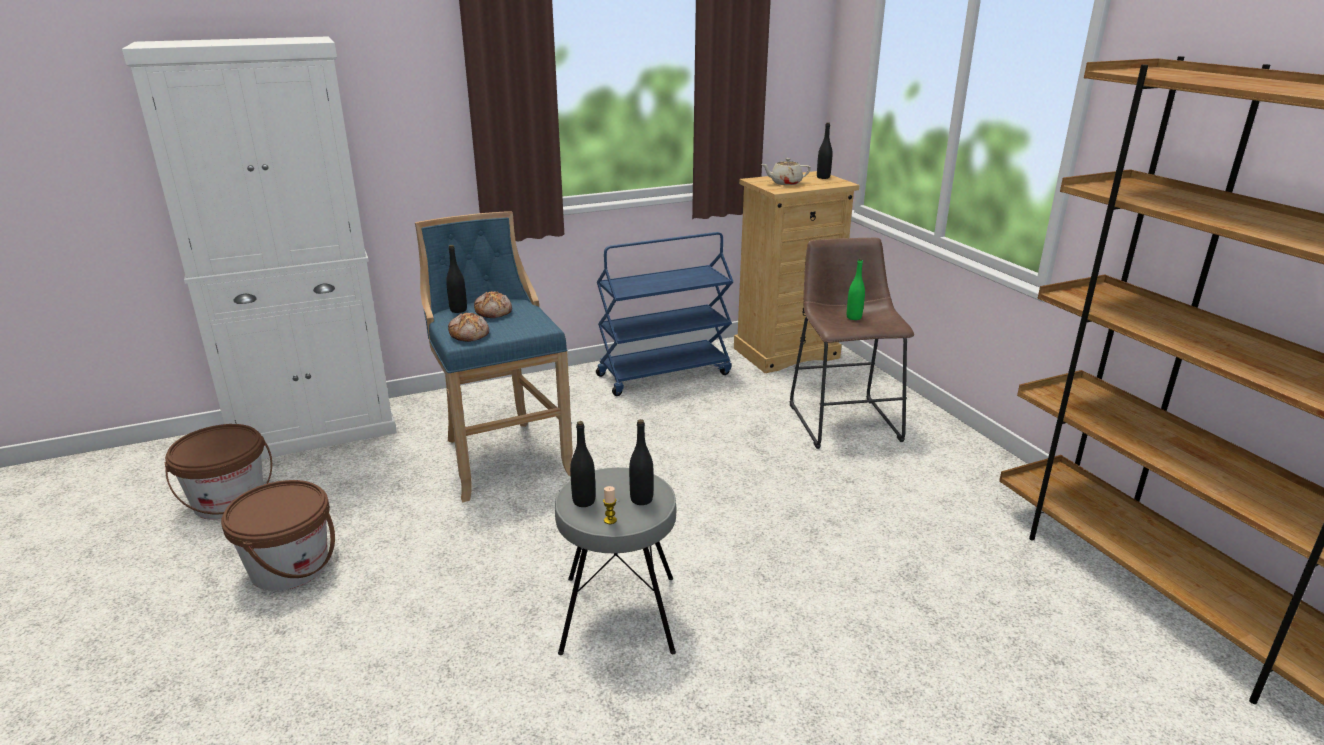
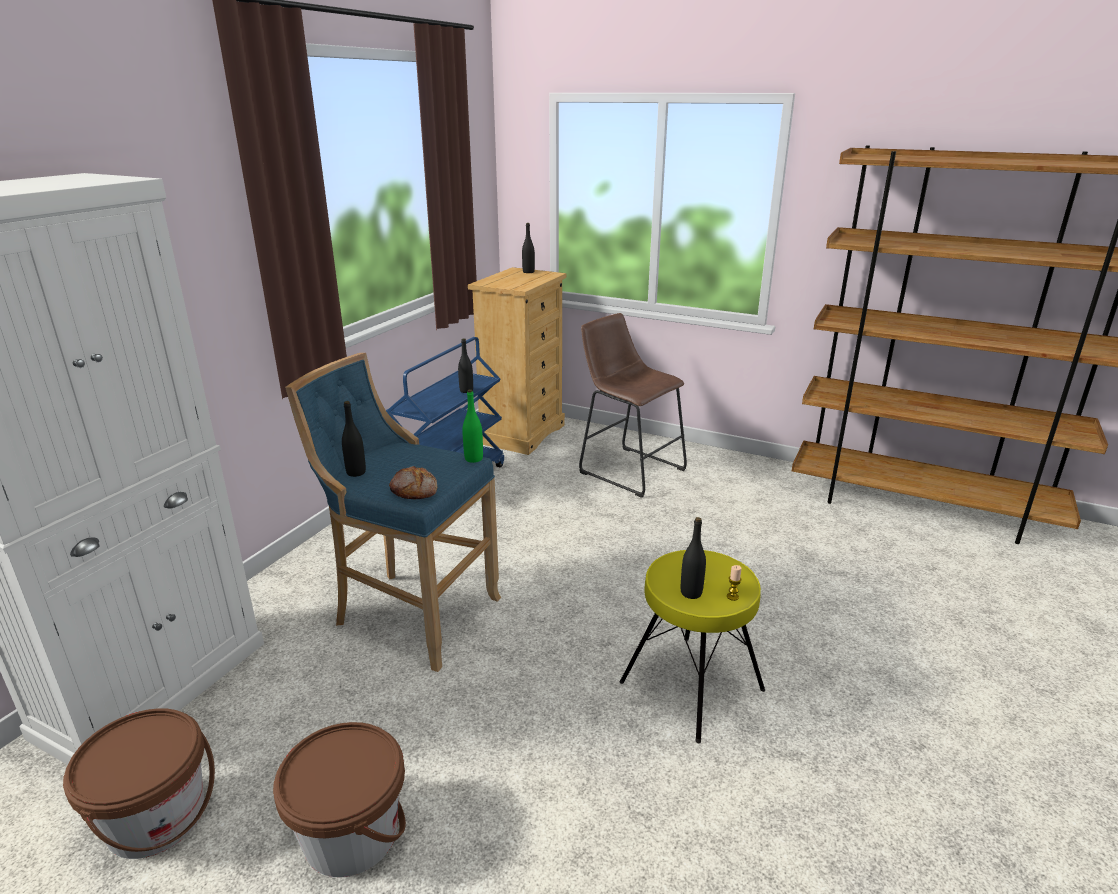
camera: 40 degrees left, 0 degrees up
bread [474,291,512,318] -> none
grey stool [555,467,677,655] -> yellow stool [619,550,765,743]
black bottle [629,419,654,505] -> black bottle moved to [458,338,473,393]
beige teapot [761,158,811,185] -> none
green bottle [847,258,865,320] -> green bottle moved to [462,389,483,463]

